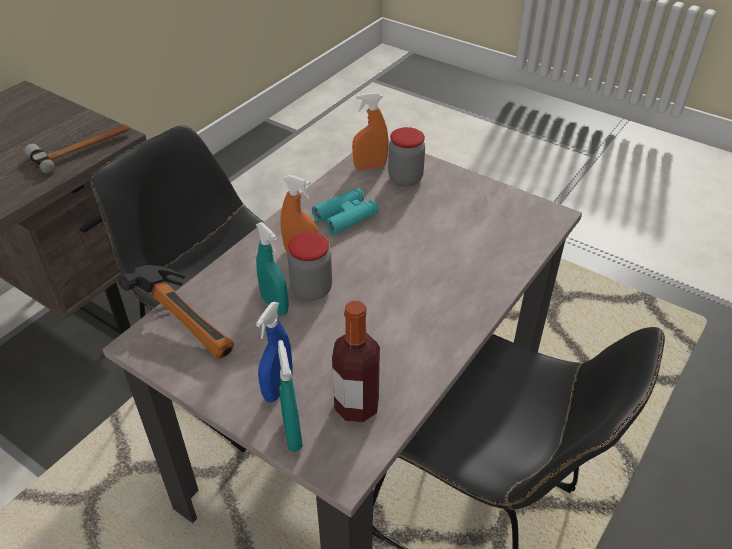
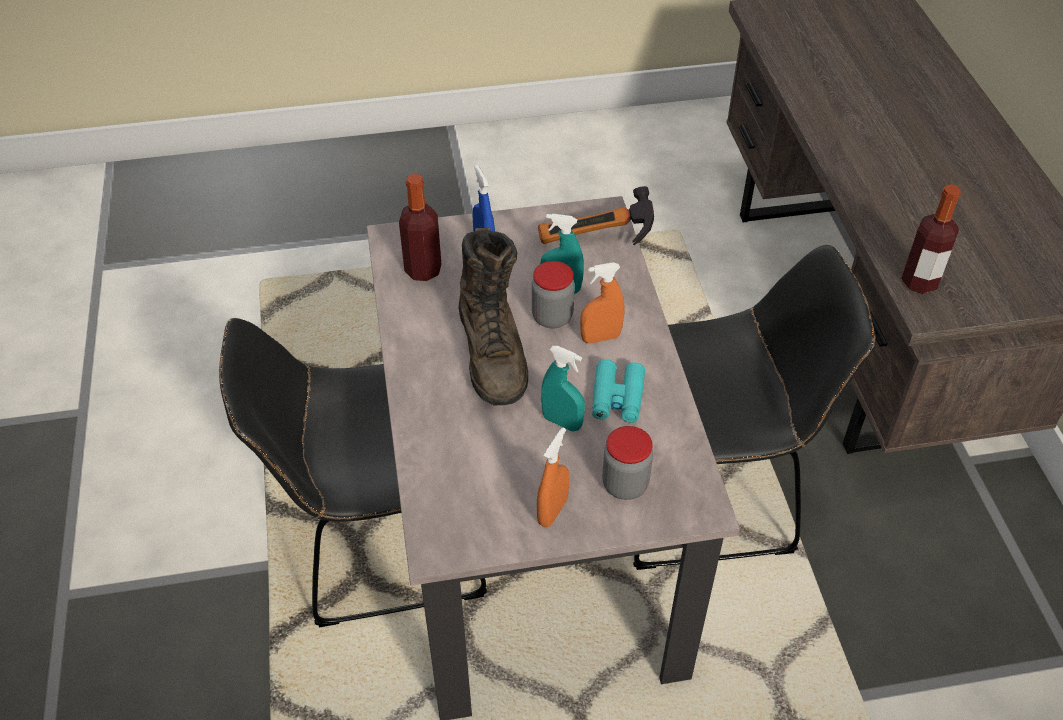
camera: 135 degrees right, 5 degrees up
hammer [25,124,131,174] -> bottle [901,184,961,294]
turquoise spray bottle [278,340,303,452] -> turquoise spray bottle moved to [541,346,585,432]
orange spray bottle [352,92,388,170] -> orange spray bottle moved to [537,428,569,527]
none -> brown boot [458,228,528,405]

